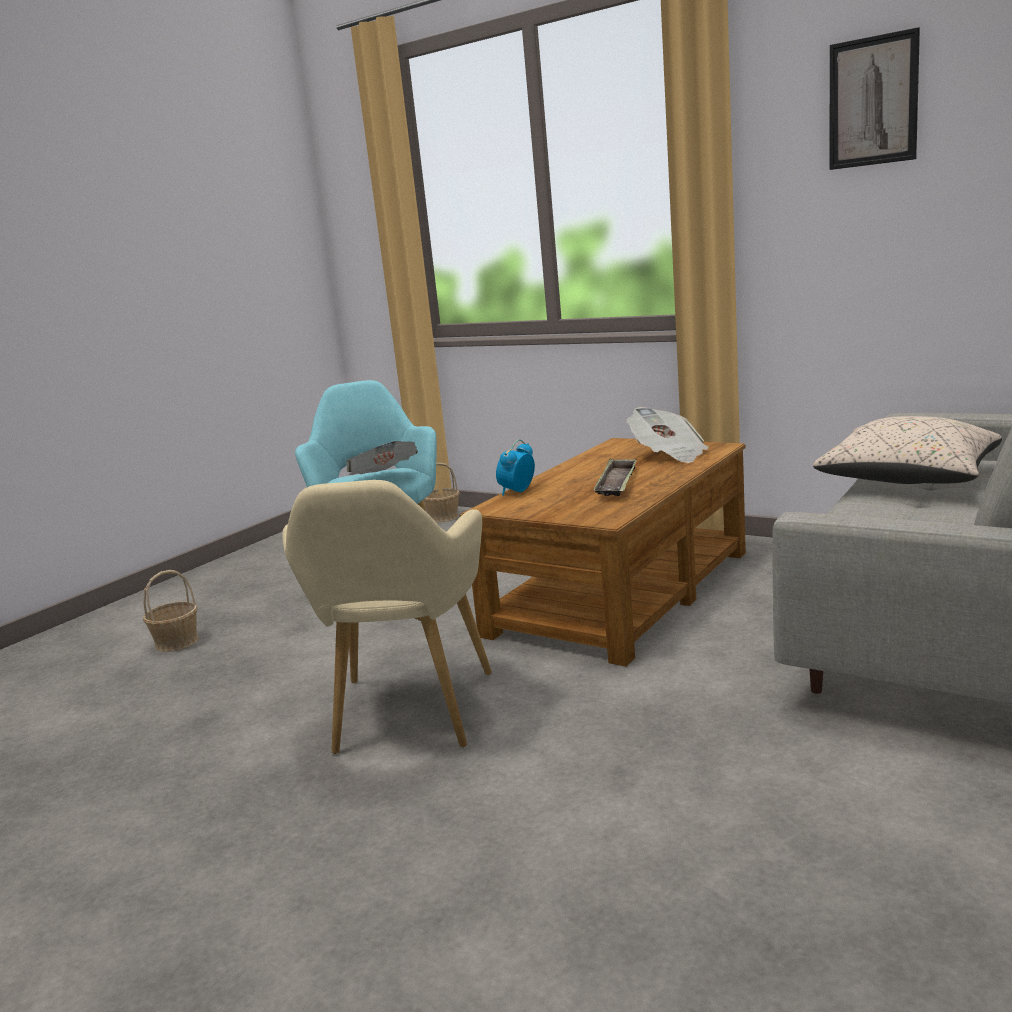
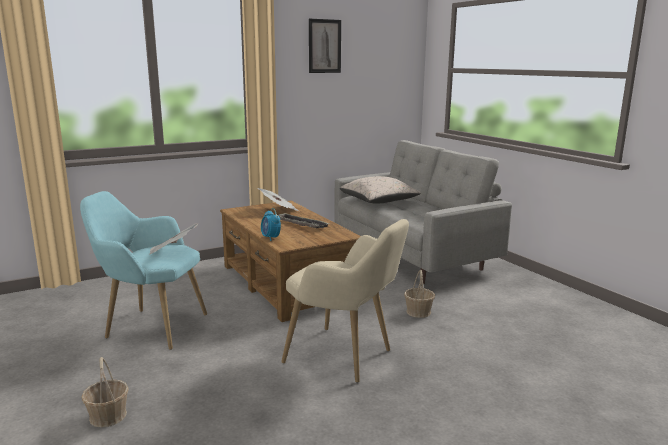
camera: 65 degrees left, 0 degrees up
basket [423,463,460,522] -> basket moved to [404,270,435,318]

